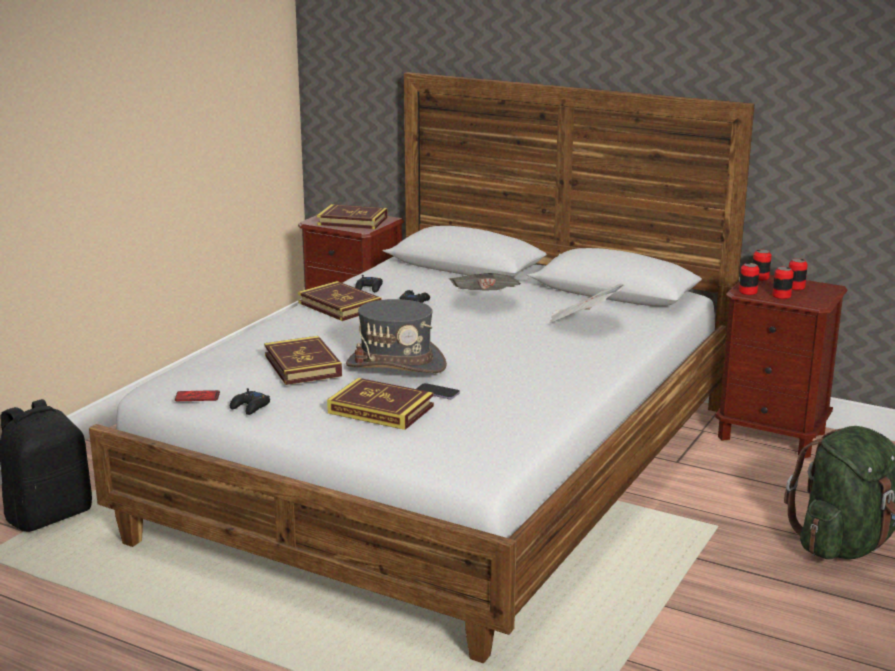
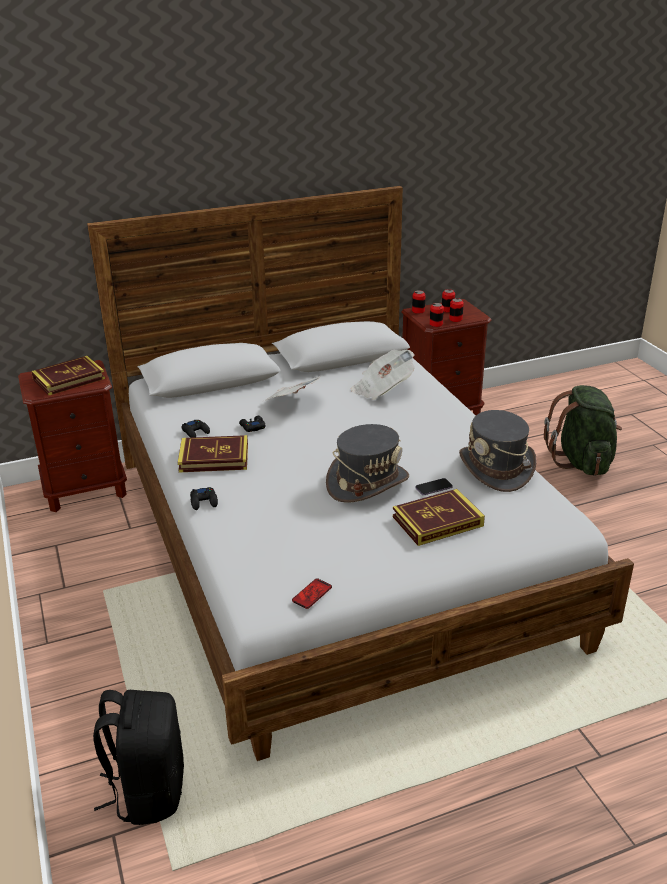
camera: 50 degrees left, 10 degrees up
black game controller [230,388,270,415] -> black game controller moved to [190,487,218,510]
book [264,336,342,385] -> none
none -> grey hat [459,410,537,492]

